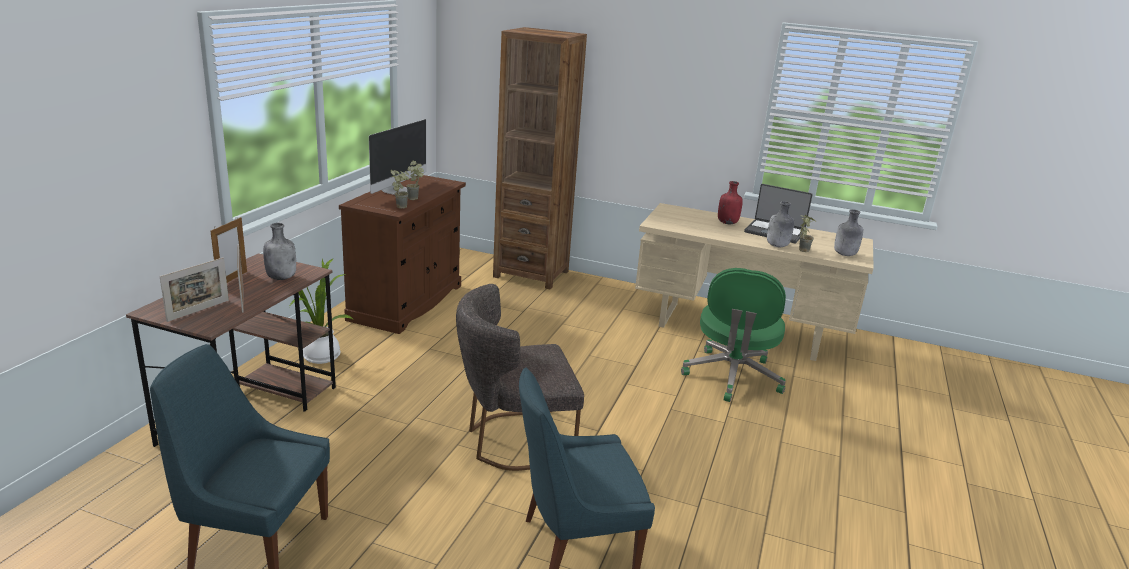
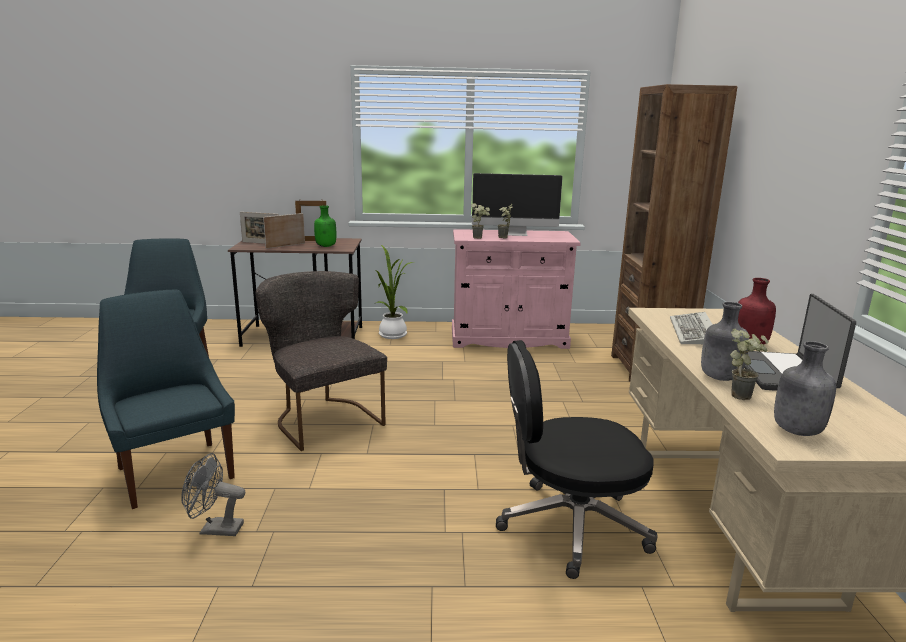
camera: 70 degrees right, 5 degrees down
grey bottle [263,223,296,280] -> green bottle [314,205,336,247]
brown cabinet [339,175,466,334] -> pink cabinet [452,229,581,349]
green office chair [681,268,786,402] -> black office chair [496,340,658,579]
none -> grey fan [181,453,245,536]
none -> keyboard [670,312,713,344]

